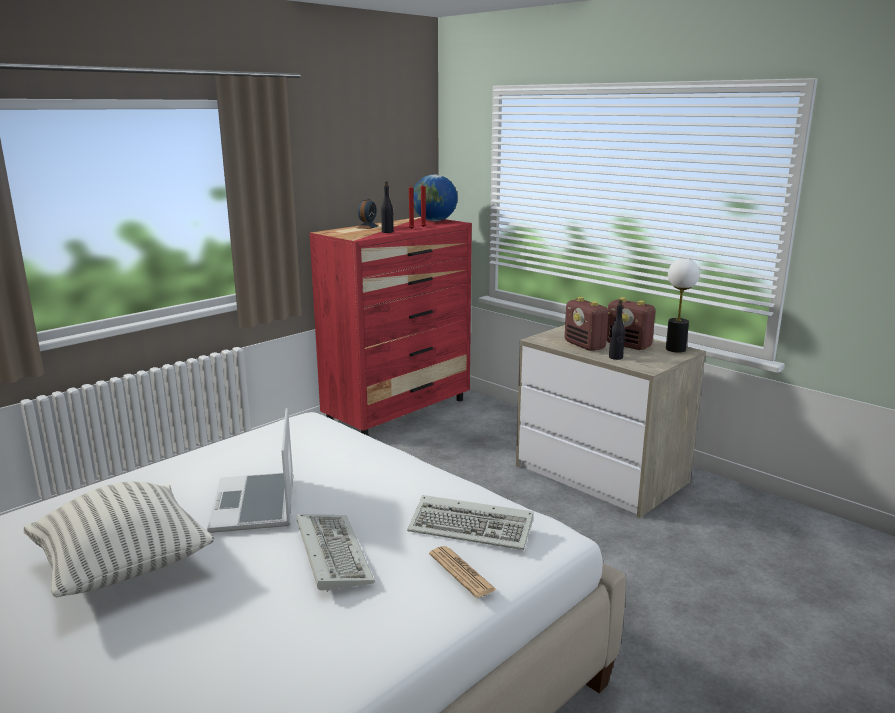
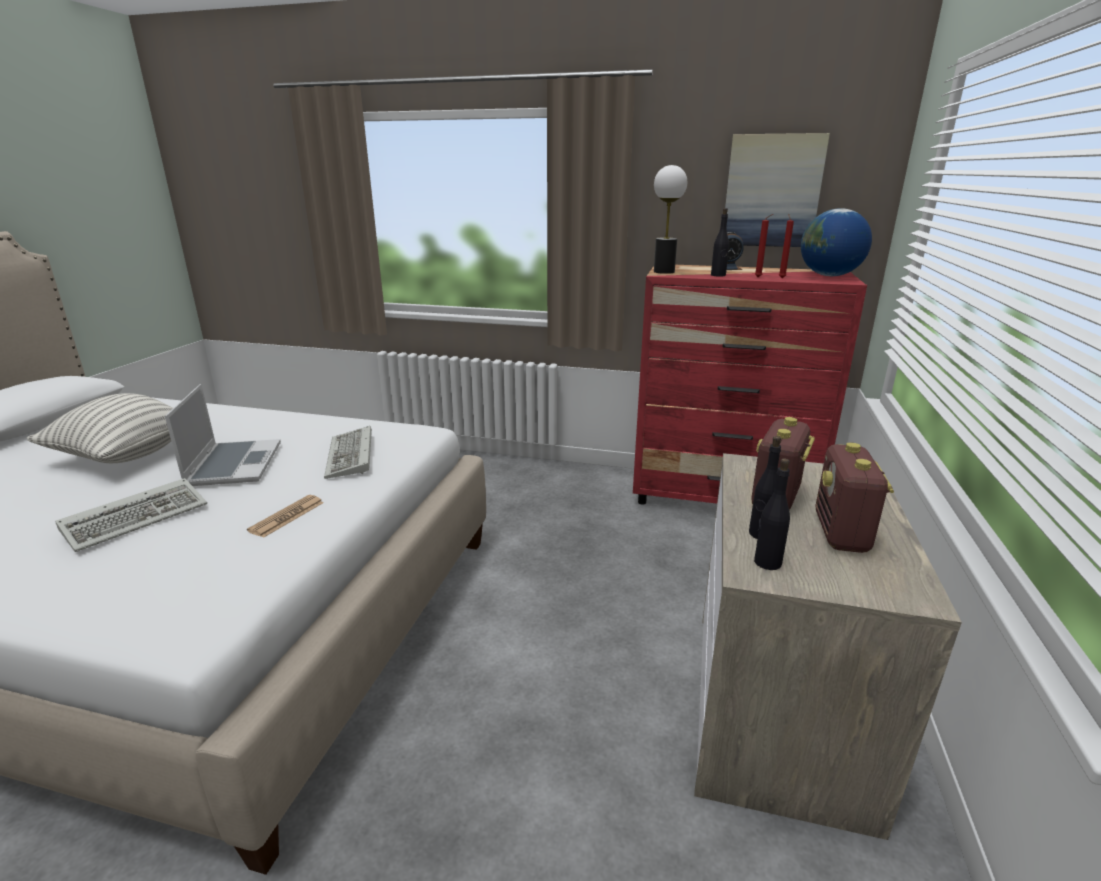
camera: 60 degrees right, 5 degrees up
laptop [207,408,293,533] -> laptop turned 120 degrees clockwise [165,384,281,486]
keyboard [407,495,533,550] -> keyboard moved to [324,426,372,479]
newspaper [429,546,497,598] -> newspaper moved to [247,495,324,538]
table lamp [666,258,700,353] -> table lamp moved to [654,165,687,274]
none -> picture [725,133,830,247]
none -> black bottle [754,459,790,570]

